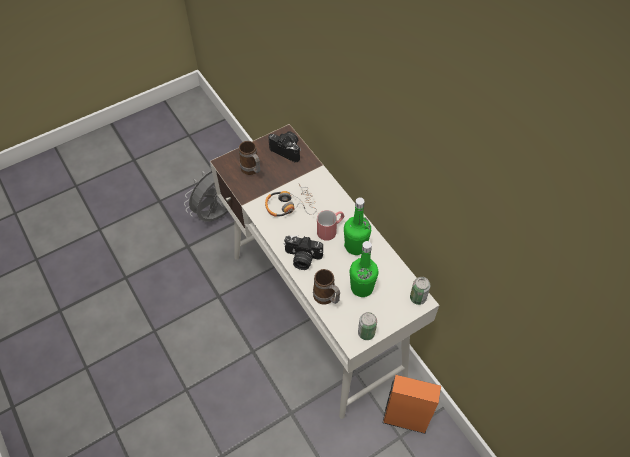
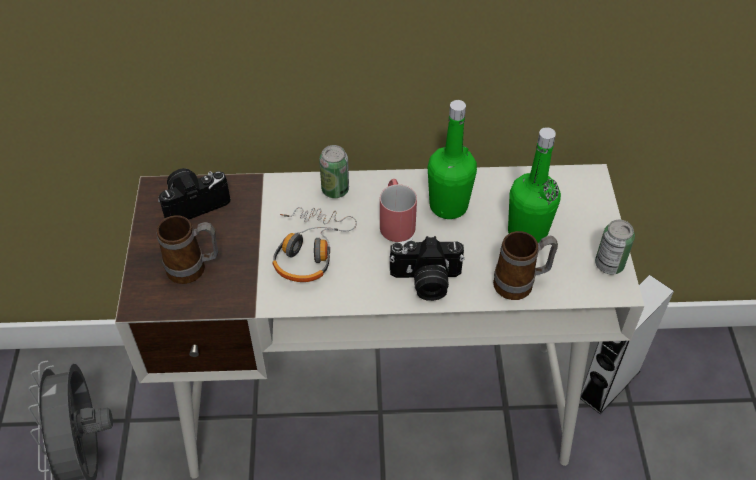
camera: 60 degrees left, 5 degrees down
camera [283,235,323,270] -> camera turned 45 degrees clockwise [389,236,465,301]
orange speaker [383,375,441,434] -> grey speaker [580,275,674,414]
can [410,277,430,305] -> can moved to [319,145,349,198]

